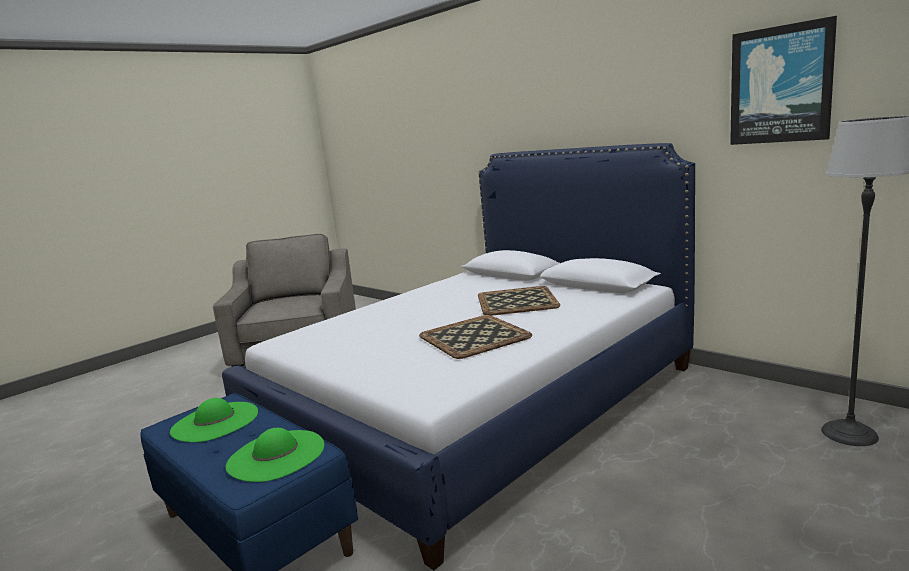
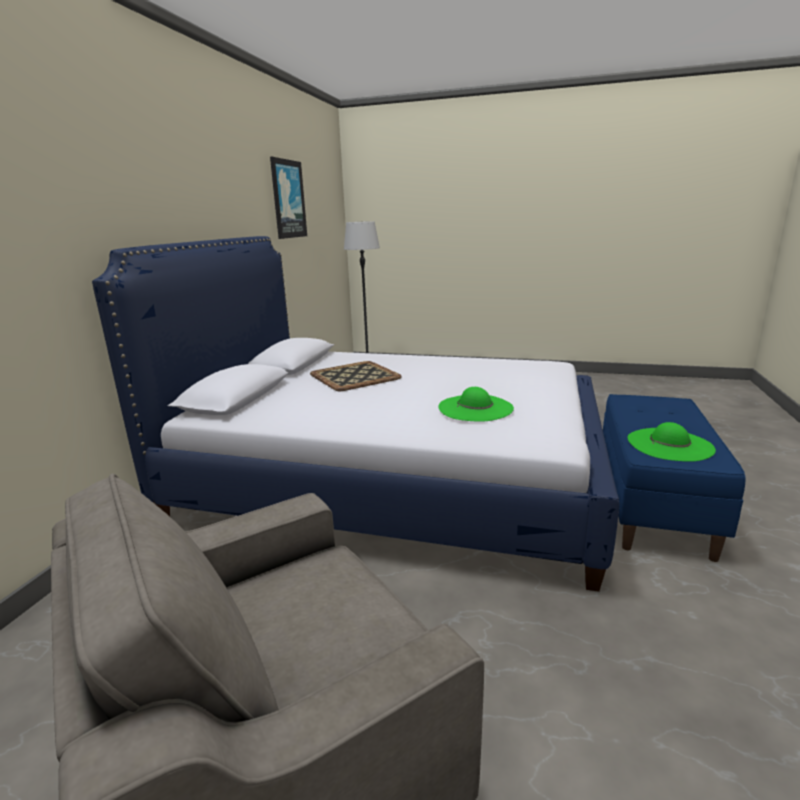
camera: 120 degrees left, 5 degrees up
green hat [226,428,324,482] -> green hat moved to [438,387,514,422]
tray [419,315,532,359] -> none

